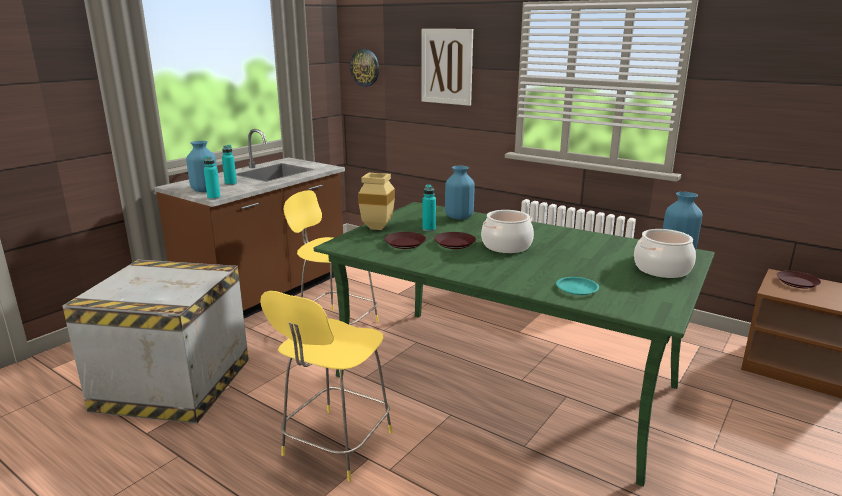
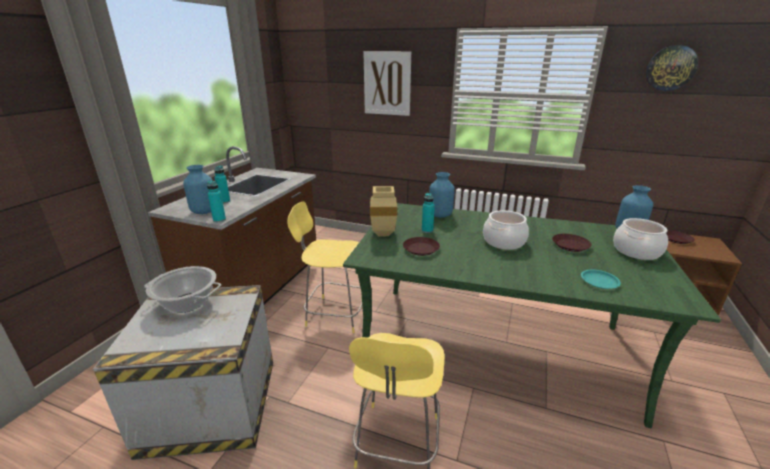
camera: 15 degrees left, 5 degrees up
wall clock [350,49,379,87] -> wall clock moved to [646,45,698,91]
brown plate [434,232,476,249] -> brown plate moved to [552,234,592,252]
none -> cooking pot [144,266,221,313]

